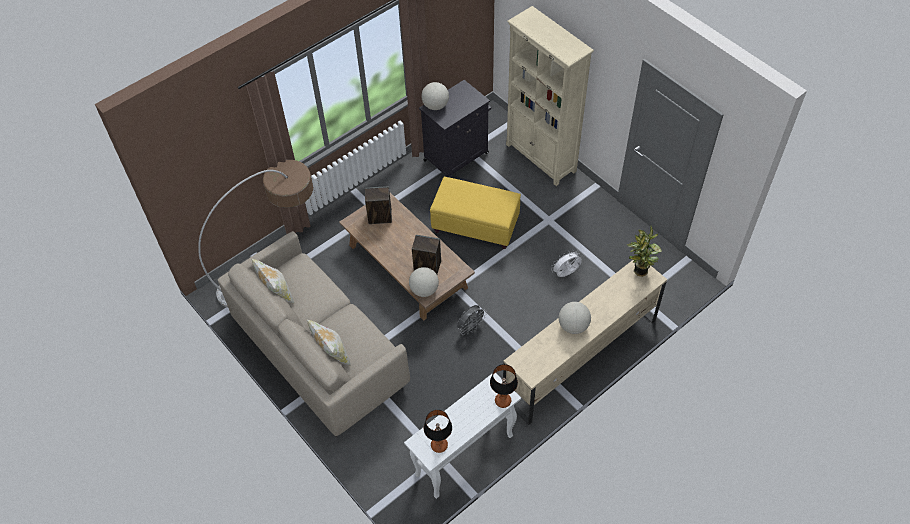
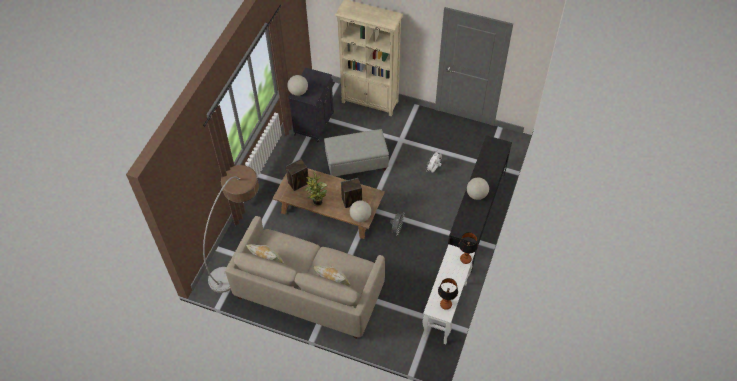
camera: 30 degrees left, 0 degrees up
yellow ottoman [430,176,521,249] -> grey ottoman [324,129,389,177]
beige tv stand [503,260,667,425] -> black tv stand [448,135,512,272]
potted plant [627,226,662,277] -> potted plant moved to [304,171,327,207]

